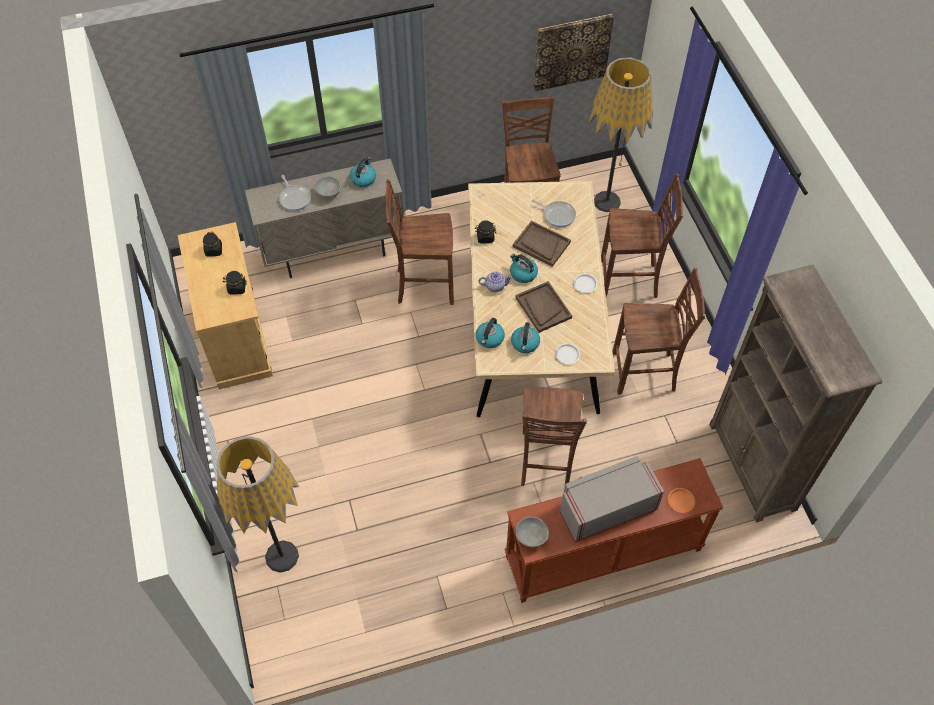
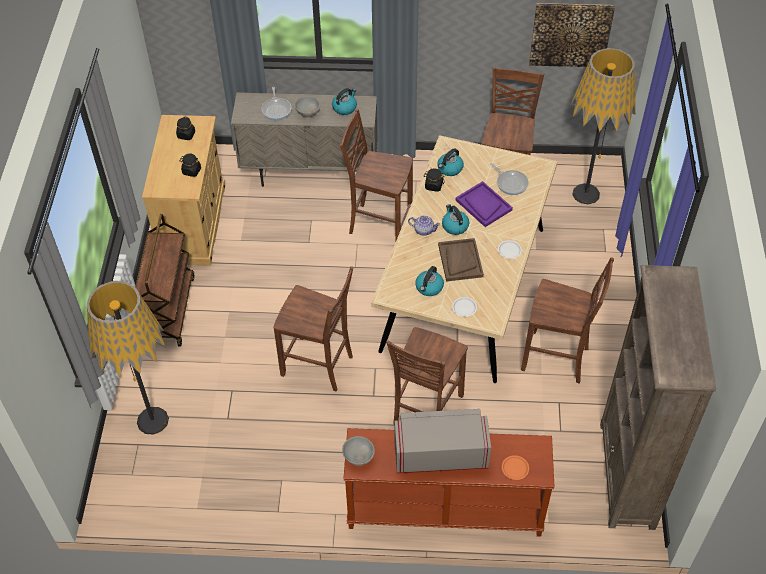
camera: 20 degrees right, 5 degrees down
kettle [476,318,505,348] -> kettle moved to [437,148,464,176]
brown tray [513,220,571,267] -> purple tray [456,181,513,227]
brown chair [601,174,684,298] -> brown chair moved to [273,266,354,391]
none -> brown cart [135,214,194,347]

